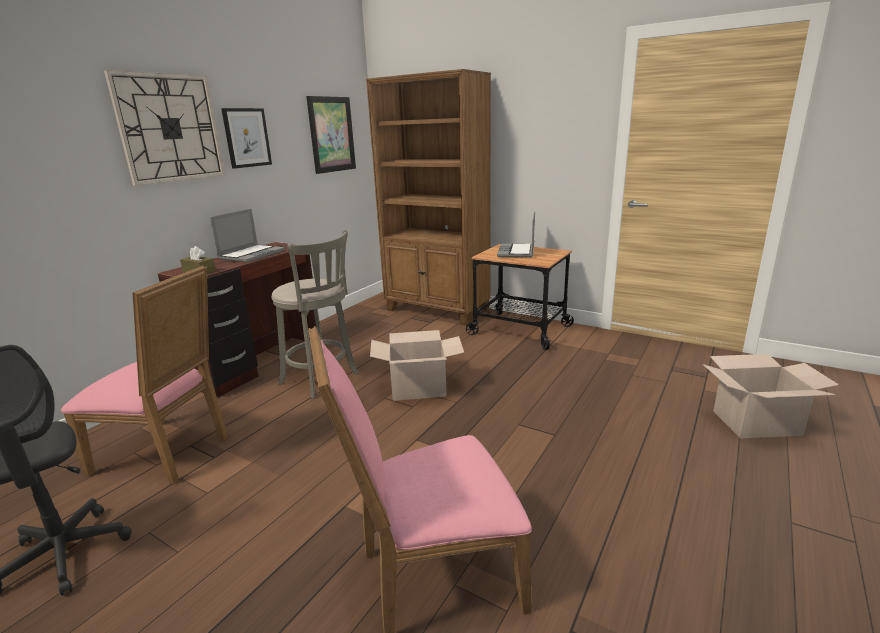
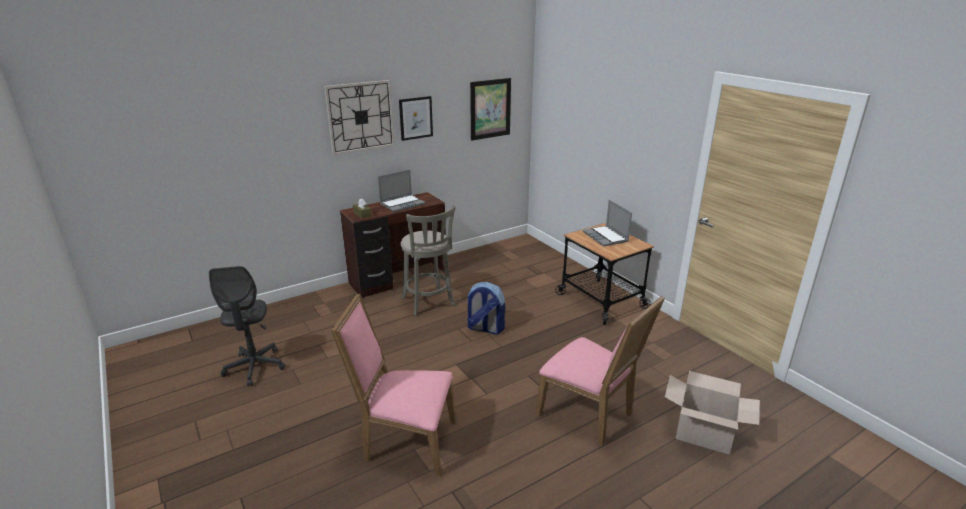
camera: 25 degrees right, 5 degrees up
pink chair [61,266,228,484] -> pink chair moved to [536,296,665,446]
brown bookcase [366,69,491,325] -> none
cardboard box [370,330,464,401] -> backpack [466,282,505,335]
laptop [497,211,535,258] -> laptop turned 60 degrees counterclockwise [583,200,632,247]

